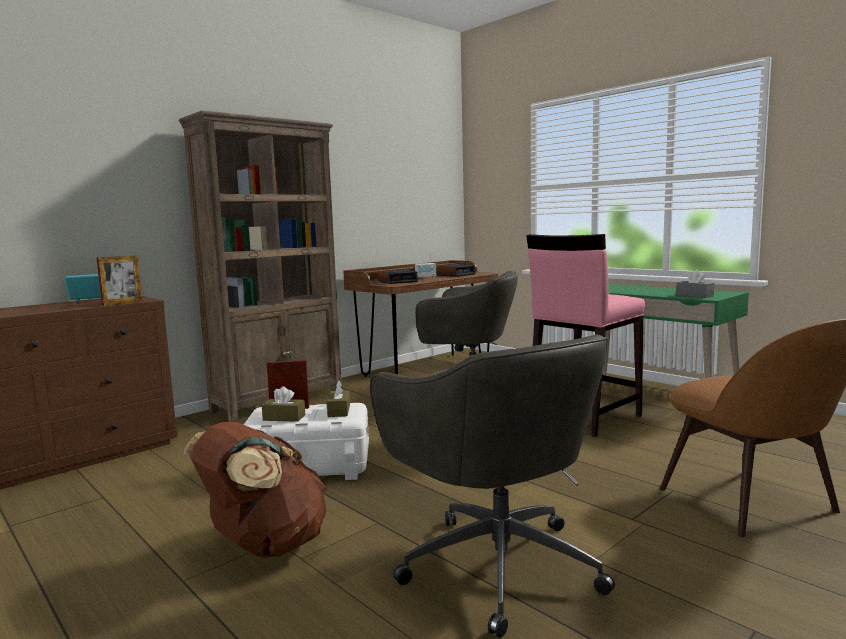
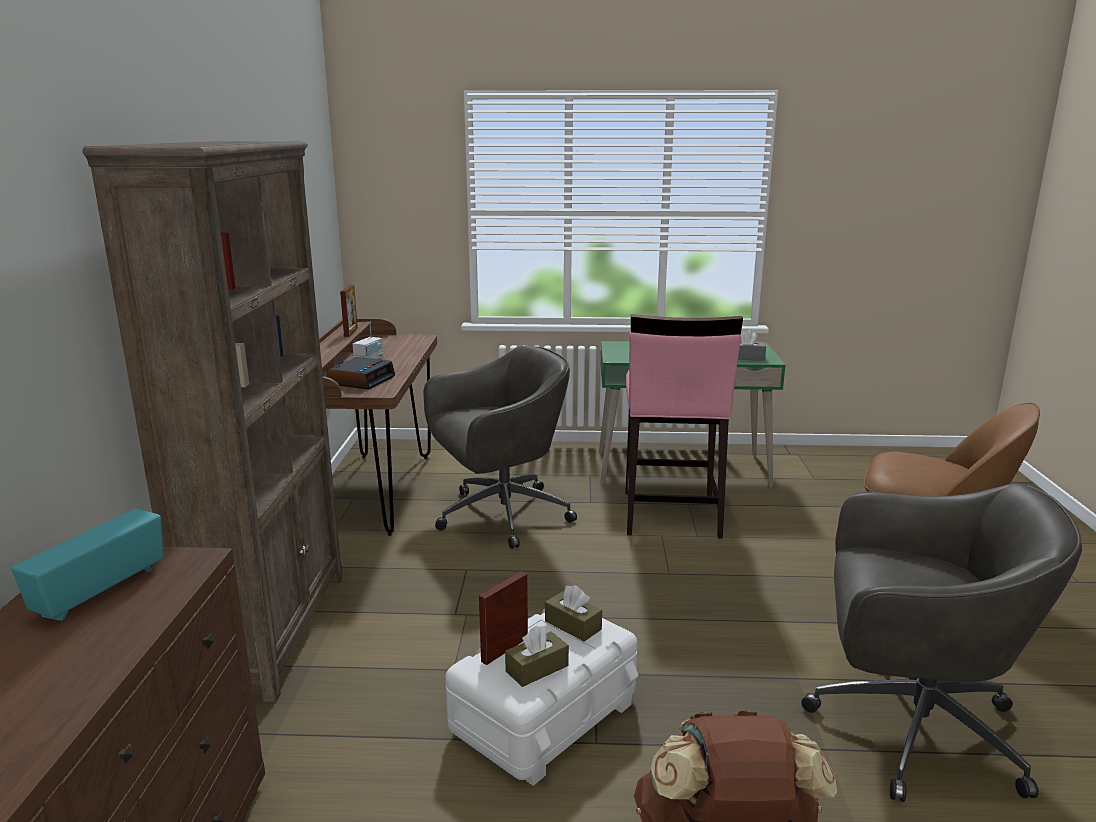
camera: 45 degrees left, 10 degrees up
picture frame [97,255,143,306] -> picture frame moved to [340,285,358,337]
alarm clock [436,264,476,277] -> none

